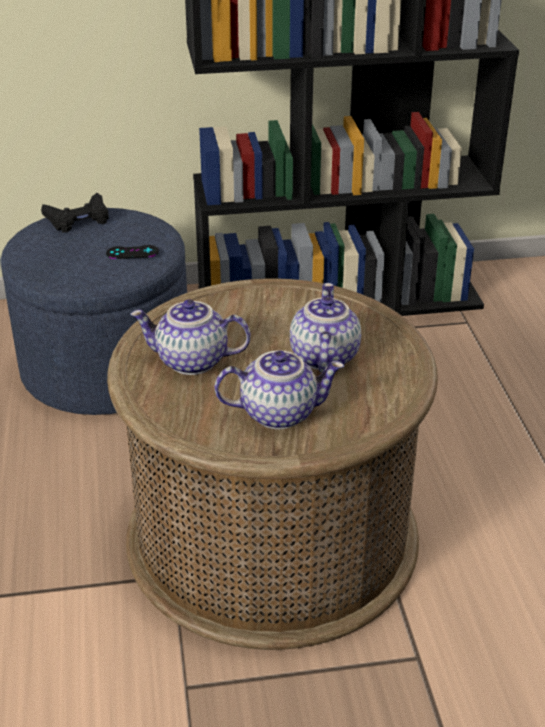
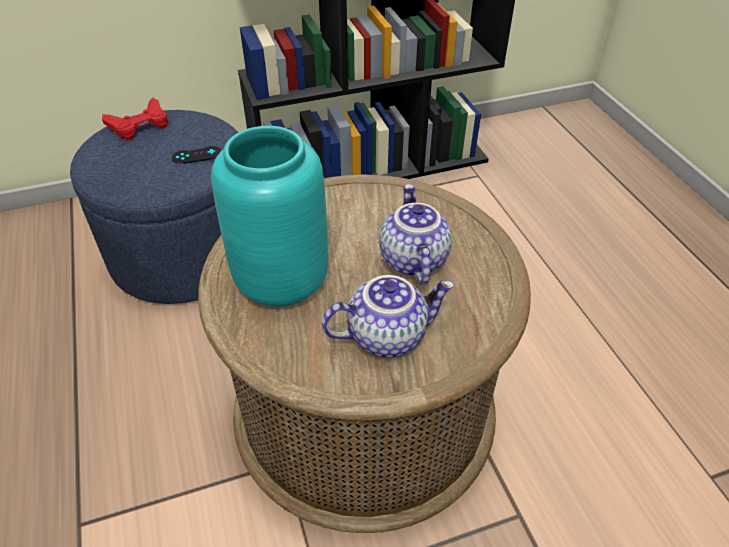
camera: 10 degrees left, 10 degrees up
black game controller [41,193,109,232] -> red game controller [102,98,169,141]
teapot [130,300,251,375] -> turquoise vase [211,126,328,307]

